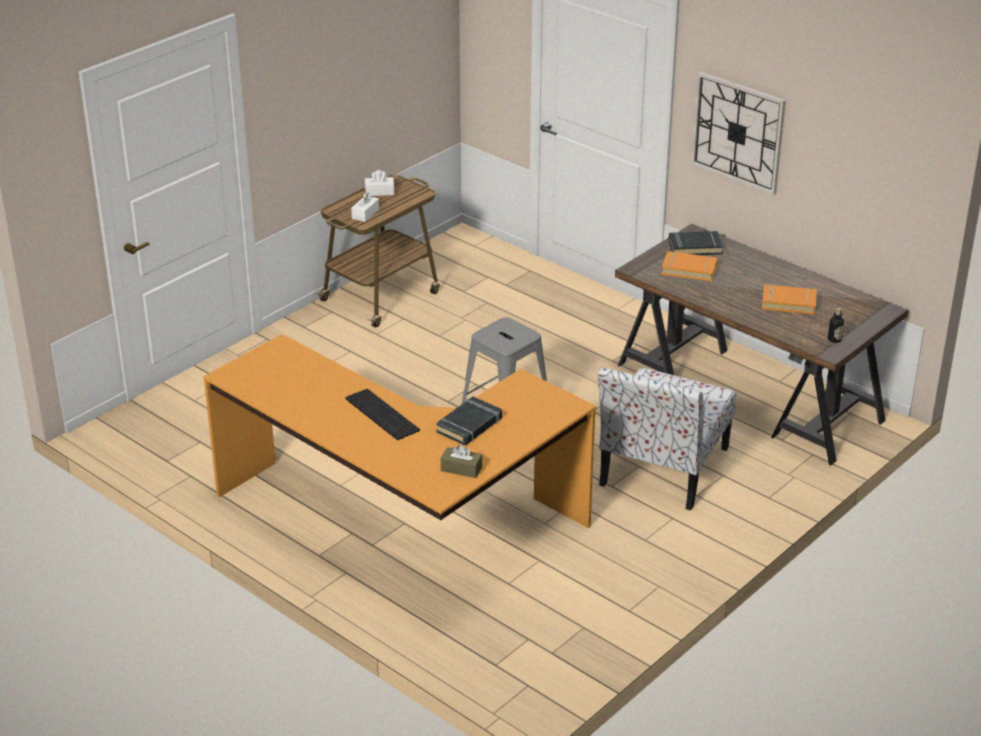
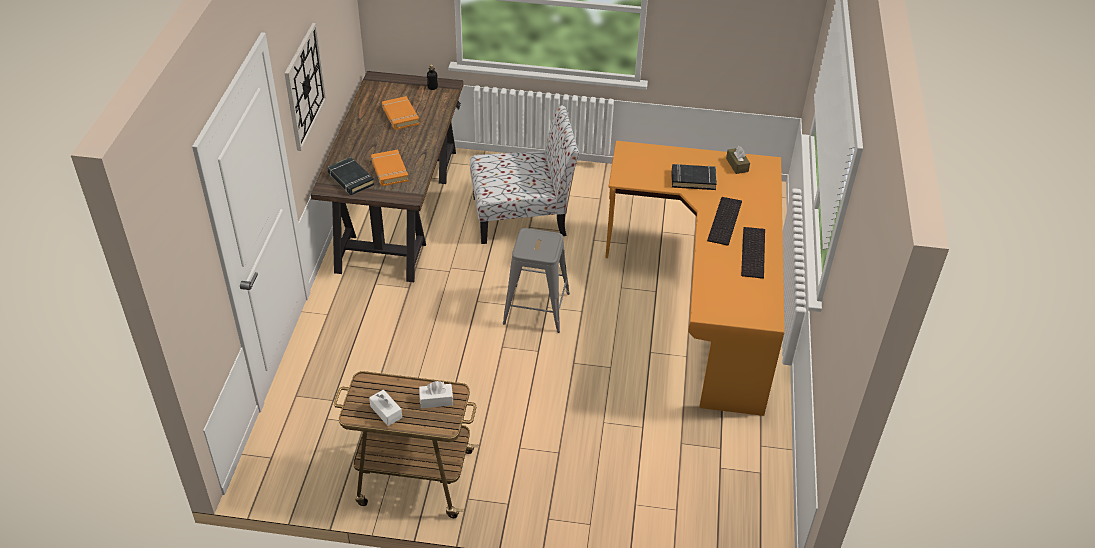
camera: 125 degrees left, 10 degrees up
none -> keyboard [741,227,765,279]

